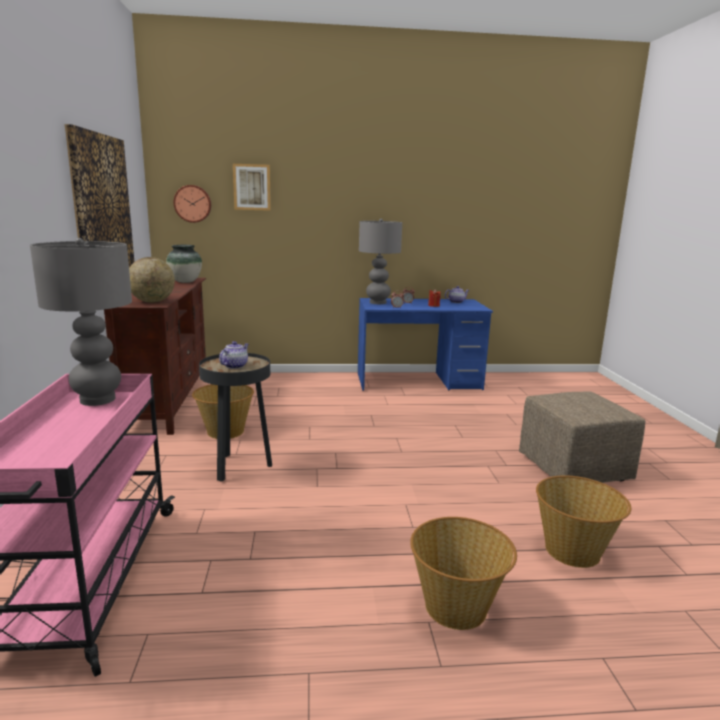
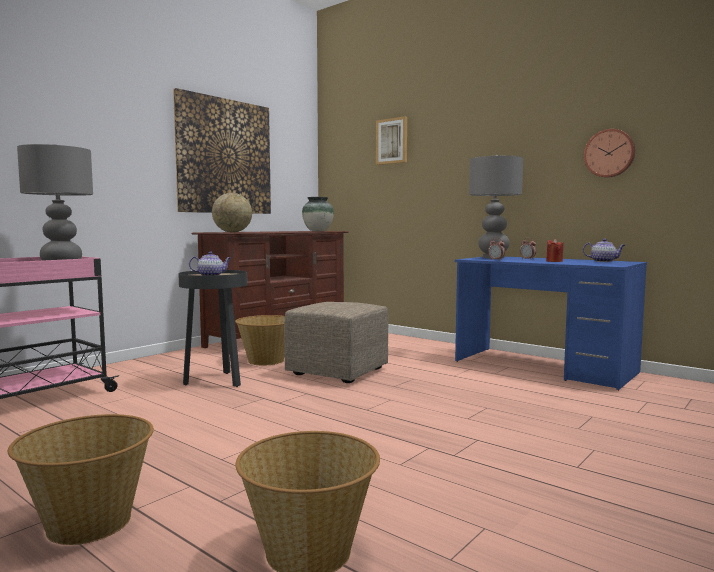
camera: 45 degrees right, 10 degrees down
wall clock [173,185,211,223] -> wall clock moved to [584,129,635,178]
beige ottoman [519,392,645,483] -> beige ottoman moved to [284,302,388,383]

